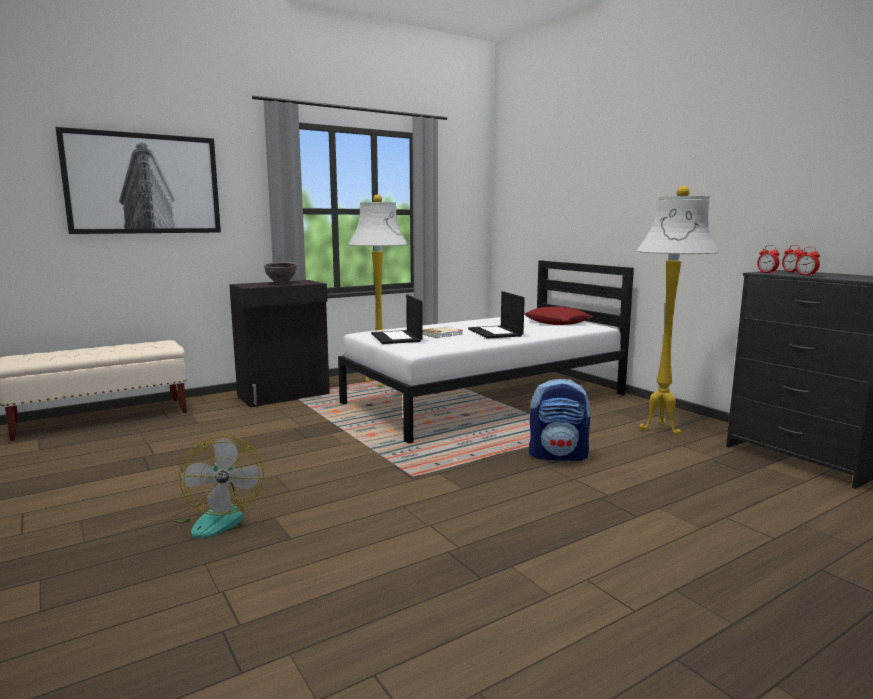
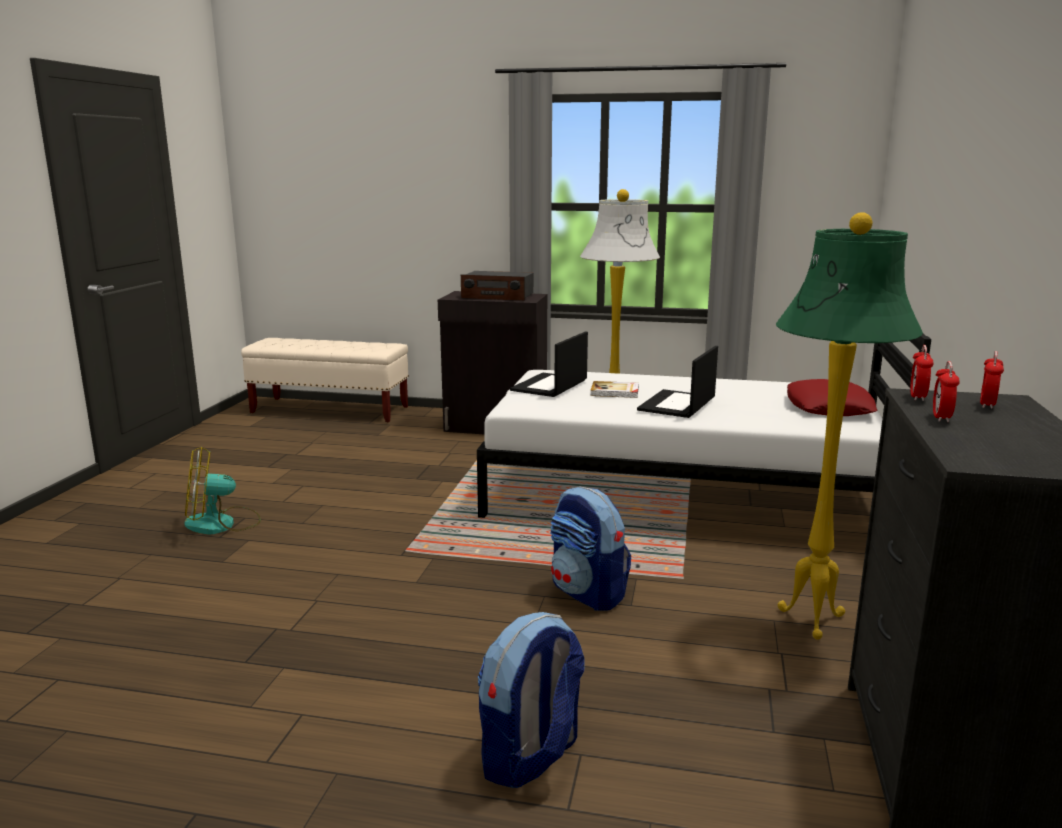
camera: 45 degrees right, 5 degrees up
picture [55,127,221,234] -> none
fan [171,436,264,539] -> fan turned 45 degrees clockwise [185,447,261,534]
brown bowl [264,262,298,283] -> radio [461,271,533,301]
white floor lamp [636,186,719,435] -> green floor lamp [776,212,923,640]
none -> backpack [478,612,585,788]

